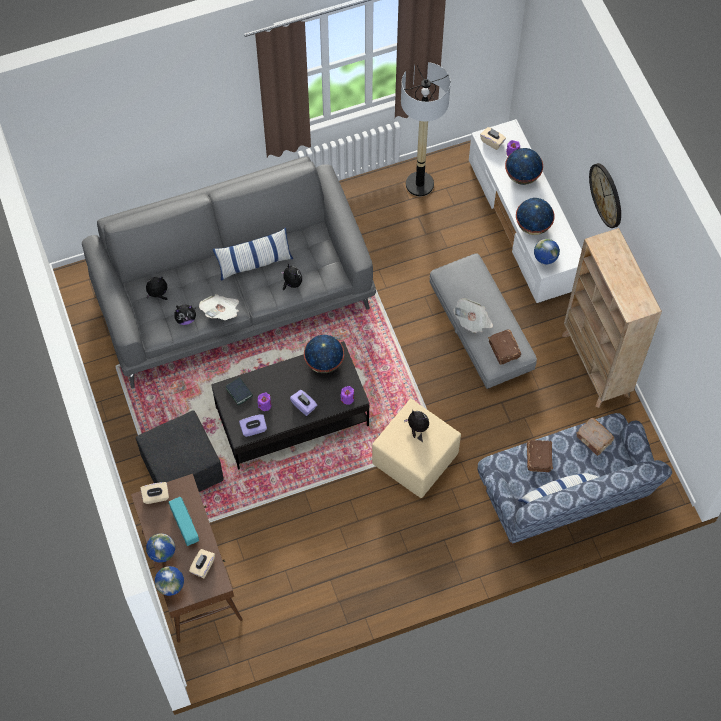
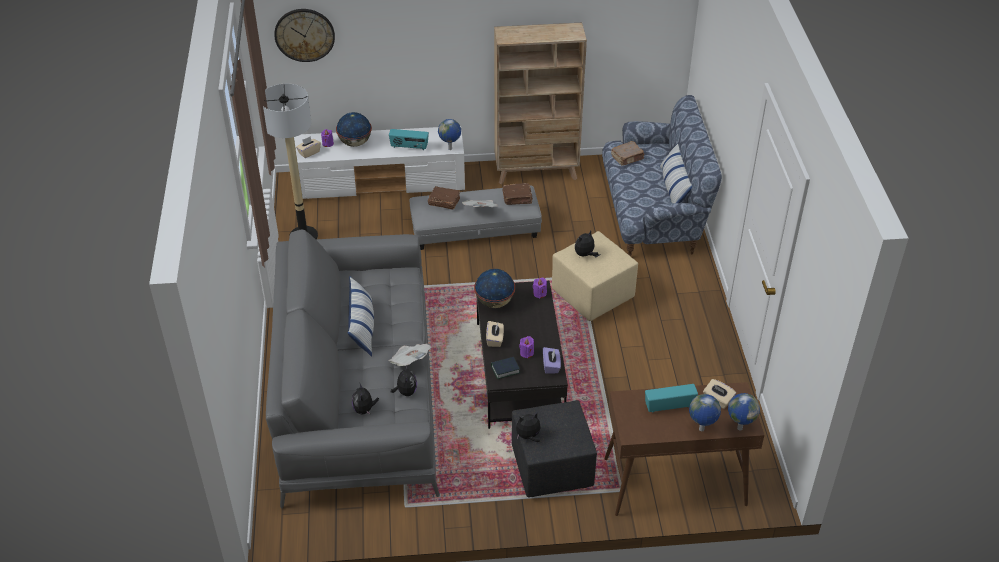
camera: 75 degrees left, 20 degrees down
beige tissue box [140,482,169,504] -> beige tissue box moved to [486,321,504,347]
plush toy [281,263,302,290] -> plush toy moved to [516,413,541,442]
purple tissue box [290,390,317,416] -> none
globe [516,198,555,235] -> radio [389,129,429,150]
brown book [527,440,553,472] -> brown book moved to [428,186,460,209]
wall clock [589,163,621,228] -> wall clock moved to [274,9,335,62]

